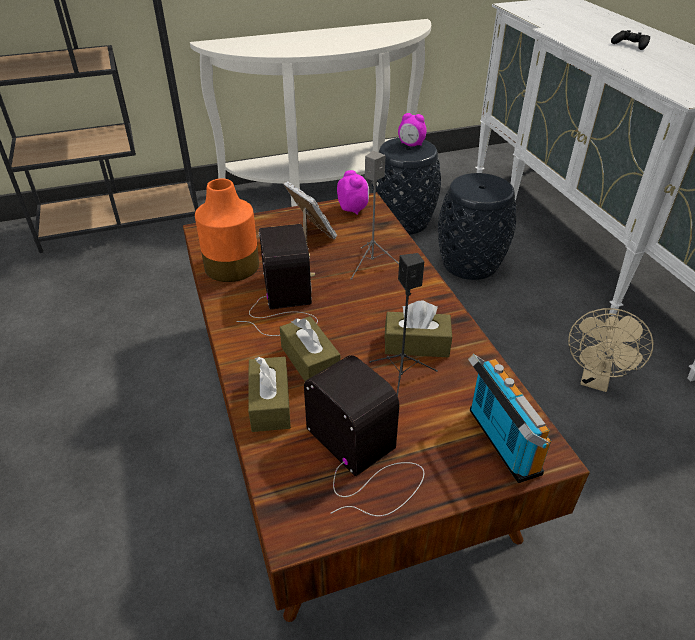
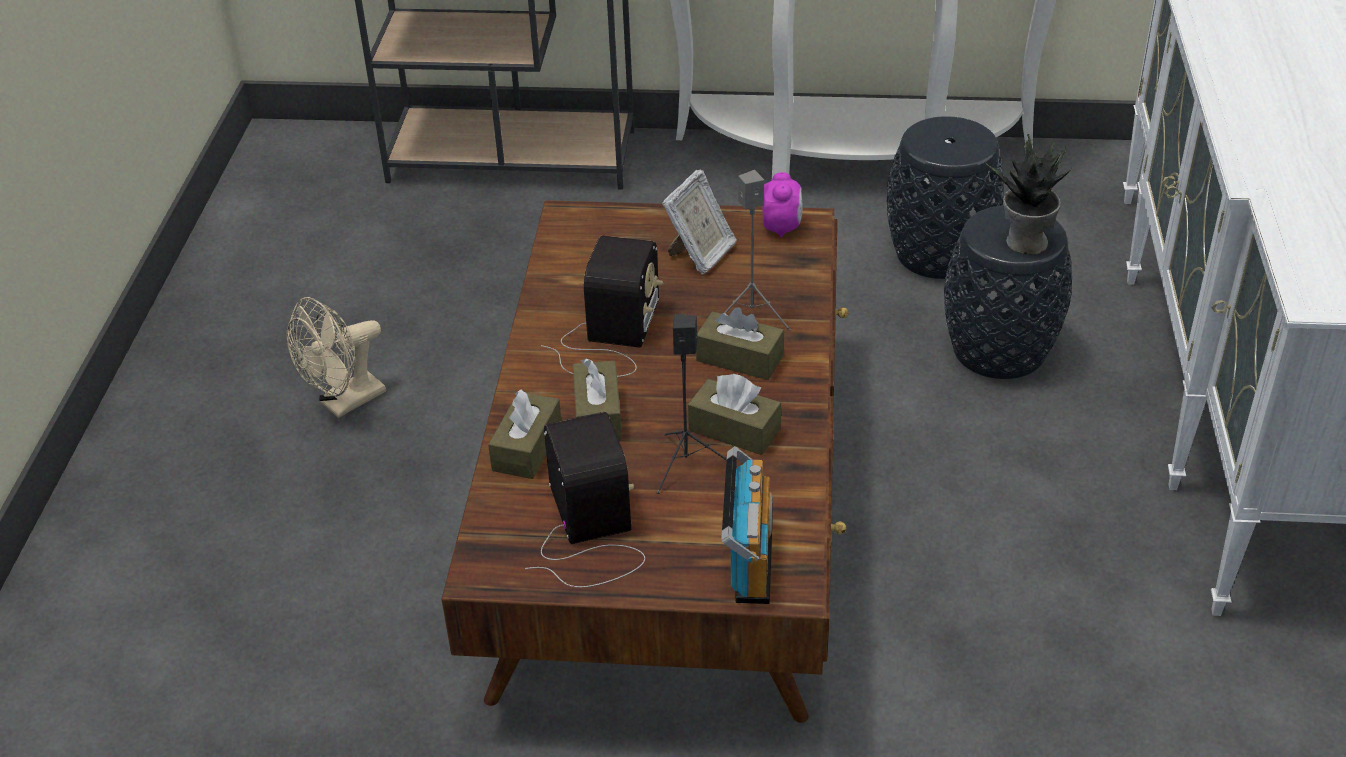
camera: 25 degrees right, 0 degrees up
orange vase [195,178,259,282] -> none
picture frame [283,181,337,241] -> picture frame turned 45 degrees clockwise [662,170,737,274]
alarm clock [398,113,427,146] -> none
beige fan [568,308,653,392] -> beige fan moved to [287,297,386,418]
black game controller [611,30,650,50] -> none
none -> brown tissue box [696,307,784,380]
none -> potted plant [985,134,1073,255]

